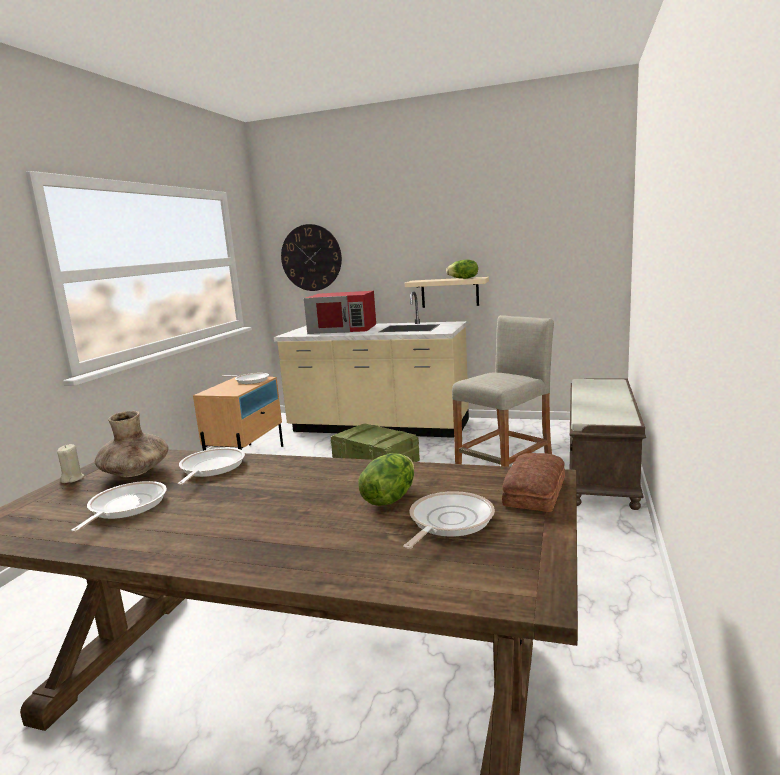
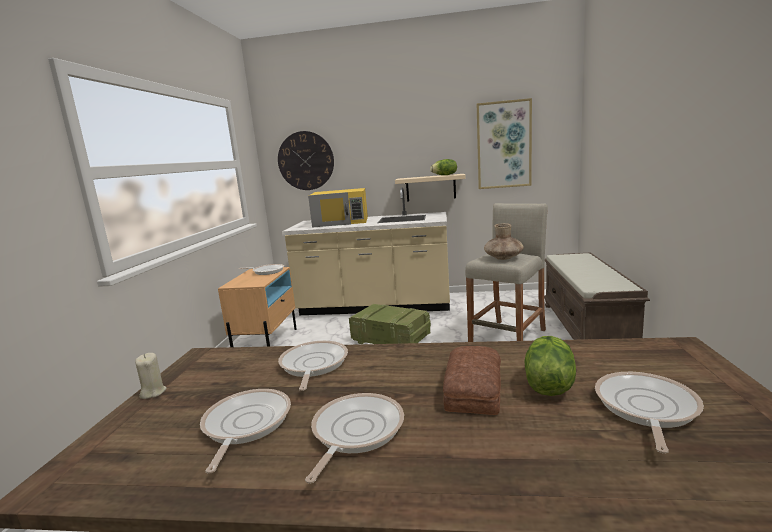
camera: 10 degrees left, 0 degrees up
brown vase [95,411,168,477] -> brown vase moved to [484,223,524,260]
red microwave [304,291,376,334] -> yellow microwave [308,188,368,228]
bread [502,453,565,512] -> bread moved to [443,346,501,415]
none -> frying pan [305,393,404,484]
none -> picture [477,98,532,189]

